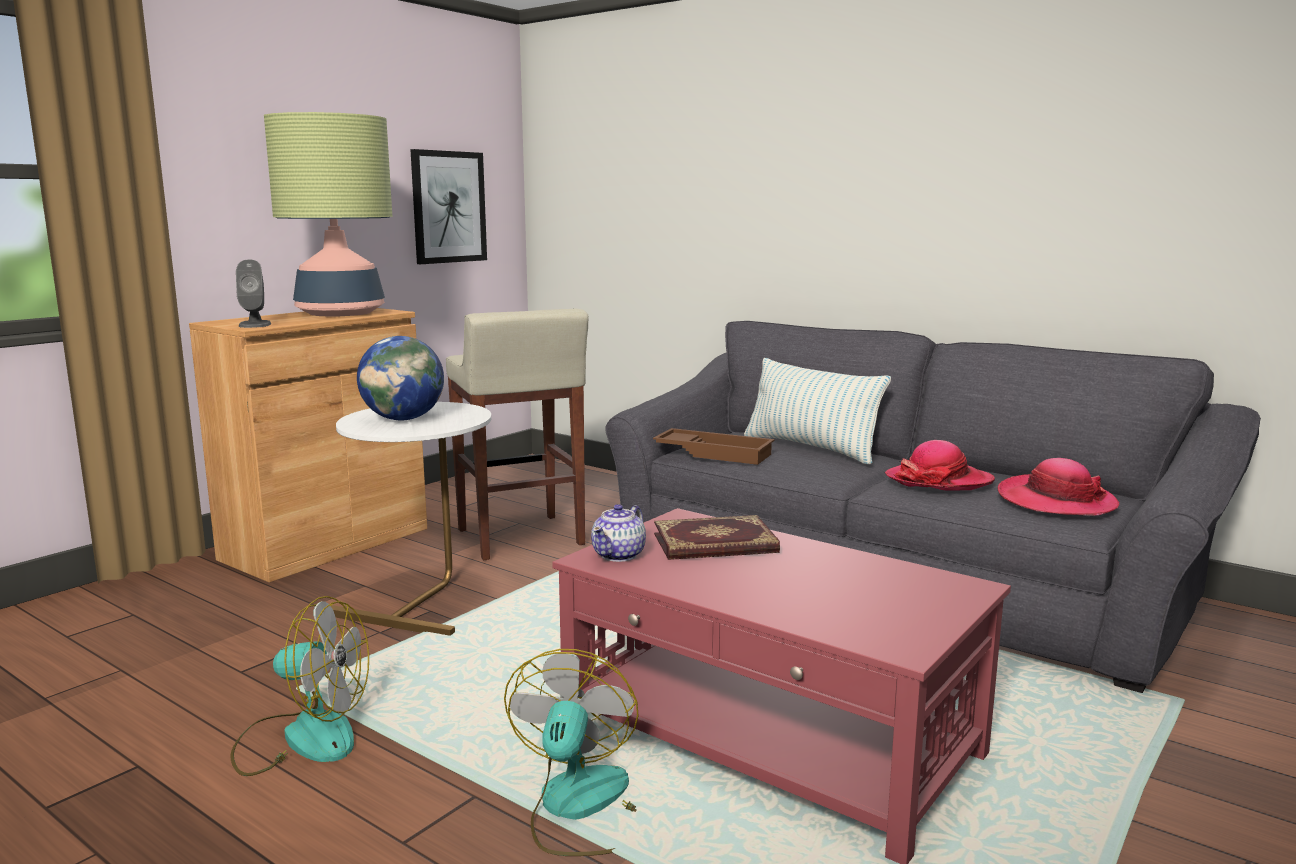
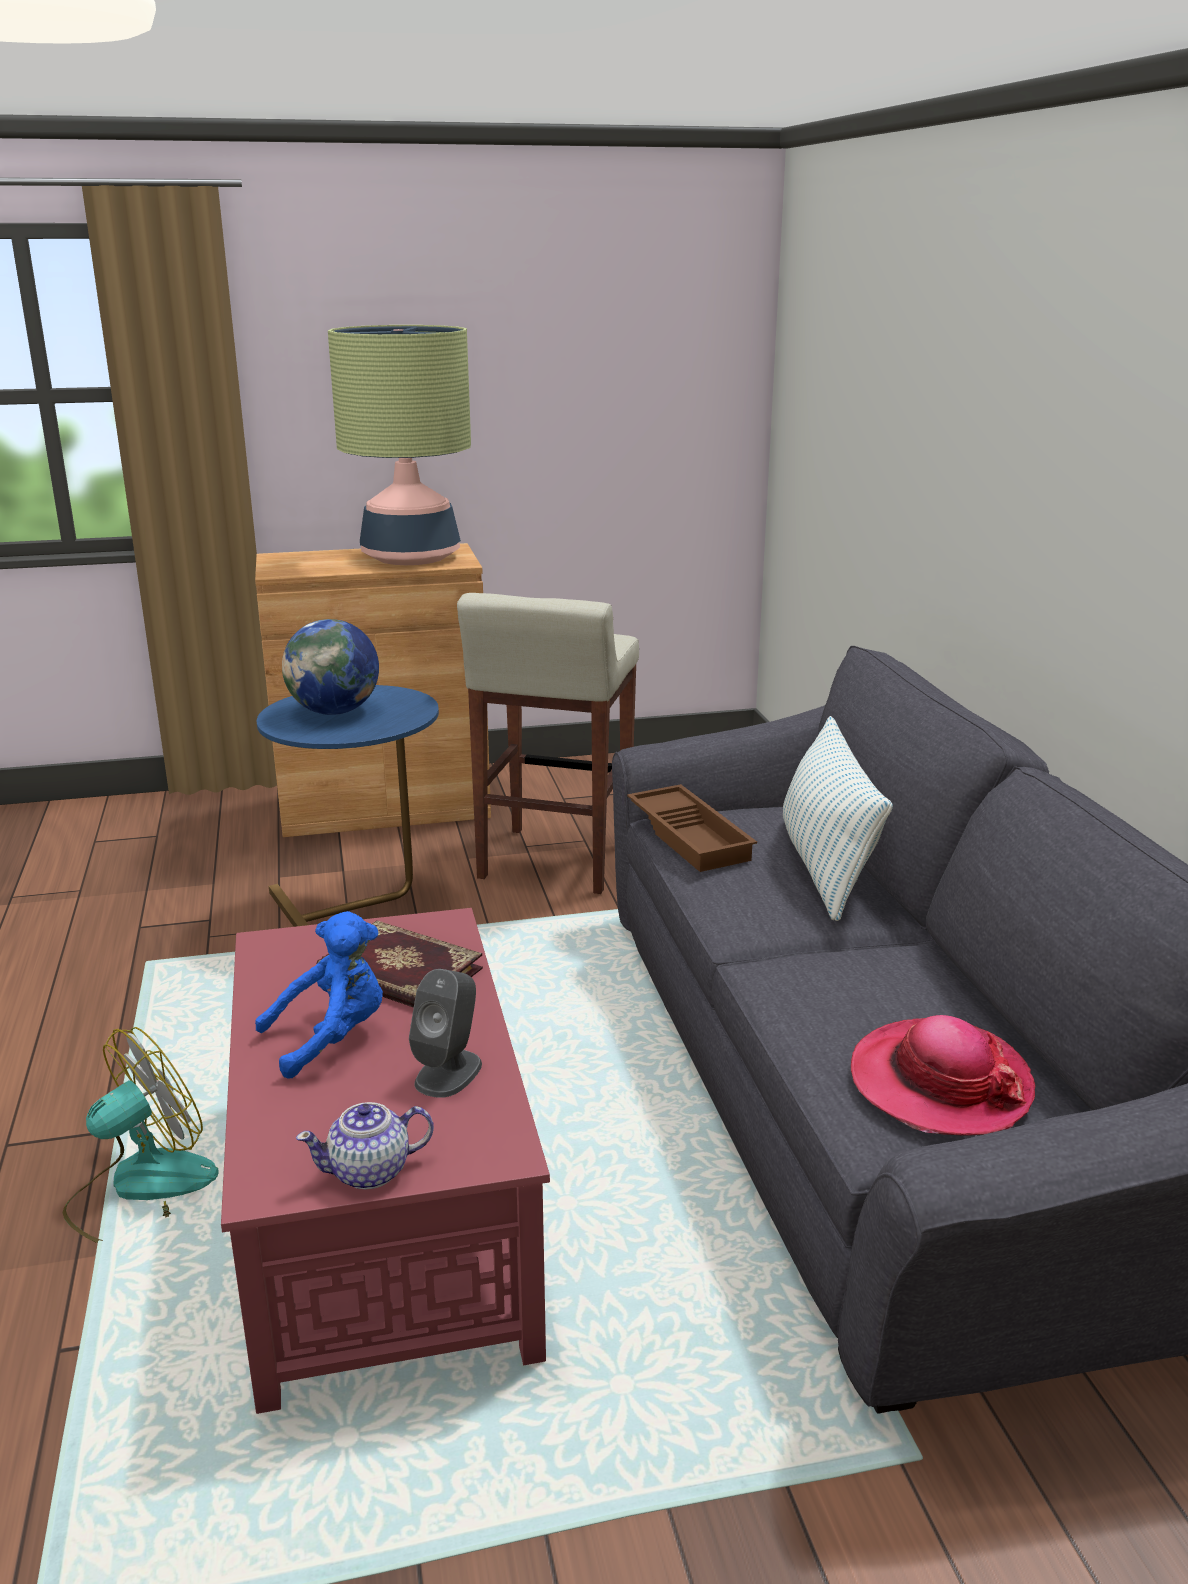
camera: 40 degrees right, 10 degrees up
fan [230,596,369,776] -> none
grey speaker [236,259,271,328] -> grey speaker moved to [409,969,482,1098]
white side table [331,402,491,636] -> blue side table [257,685,439,927]
picture [410,149,487,264] -> none
teapot [591,504,646,562] -> teapot moved to [296,1102,434,1190]
hat [885,440,995,491] -> none
none -> blue plush toy [255,911,383,1079]

